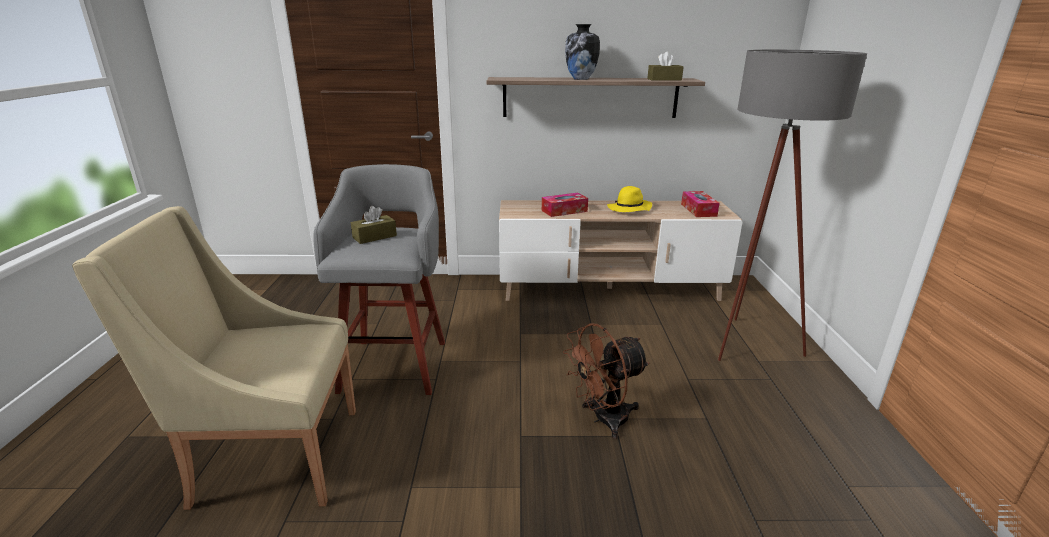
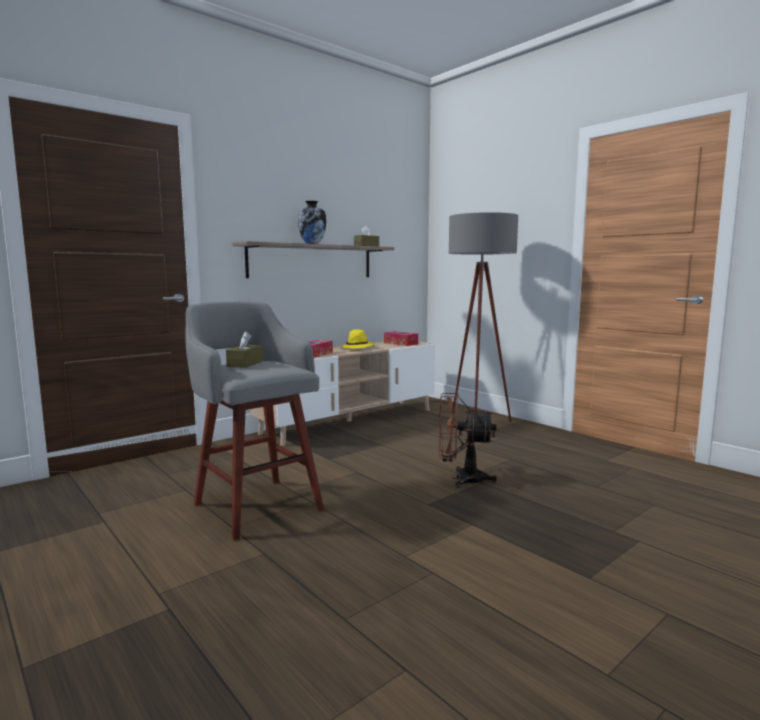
camera: 40 degrees left, 15 degrees down
beige armchair [72,206,356,510] -> none
brown fan [563,323,650,439] -> brown fan turned 75 degrees clockwise [439,393,497,488]

